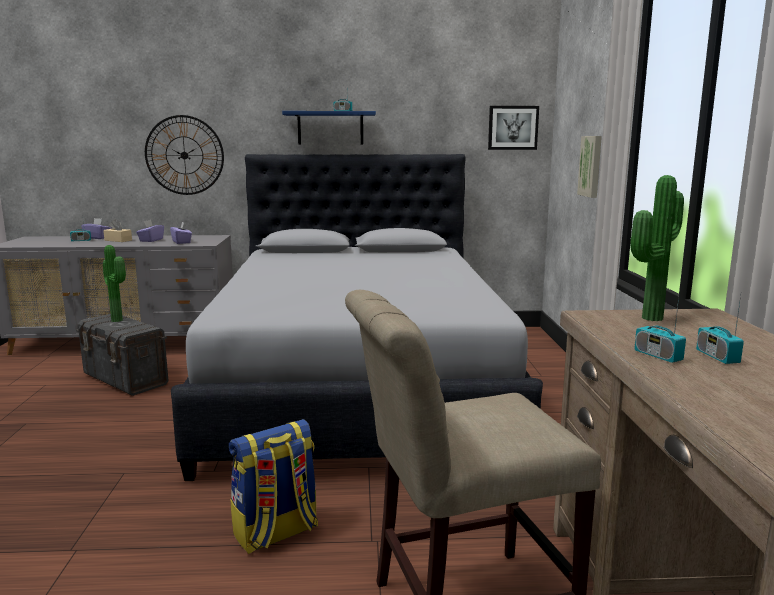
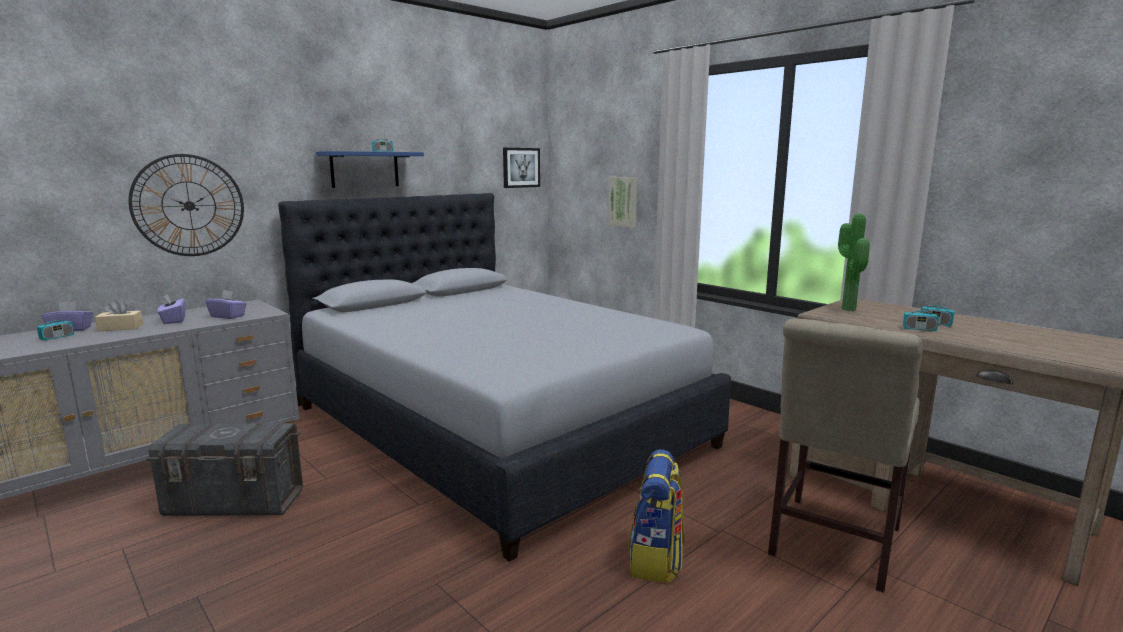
camera: 40 degrees left, 0 degrees up
potted plant [103,245,126,322] -> none

